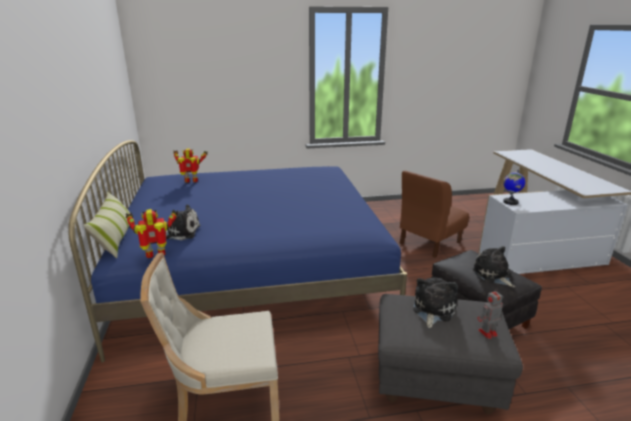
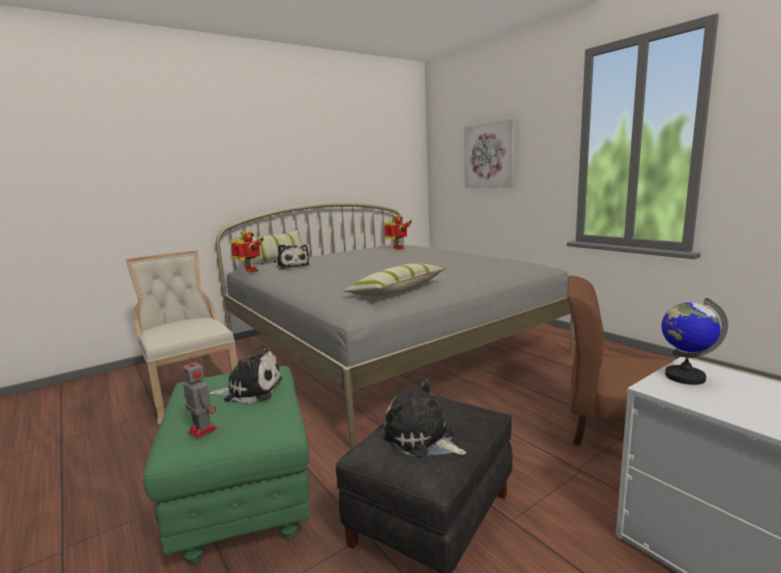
camera: 65 degrees right, 10 degrees down
blue bed [68,140,407,362] -> grey bed [216,203,575,450]
grey ottoman [378,294,523,414] -> green ottoman [143,366,310,564]
plush toy [472,246,515,287] -> plush toy turned 90 degrees counterclockwise [383,379,466,458]
none -> pillow [344,264,446,296]
none -> picture [464,118,515,188]

